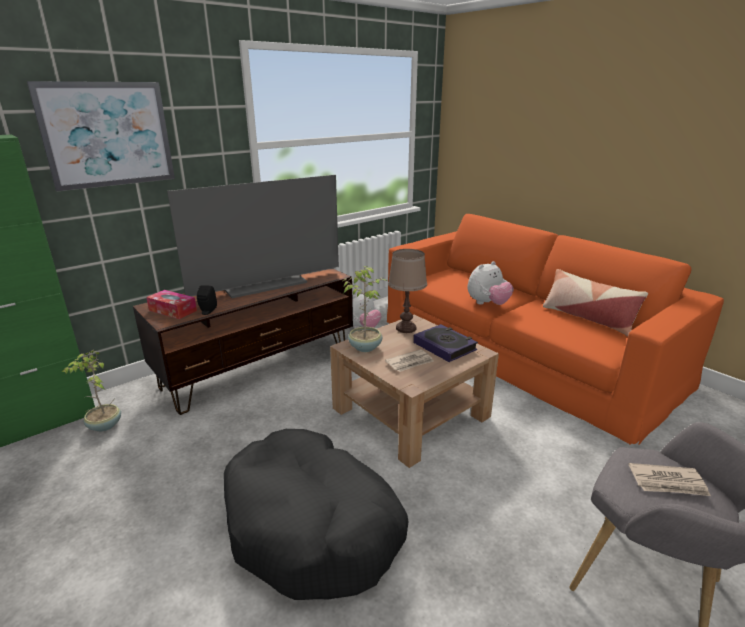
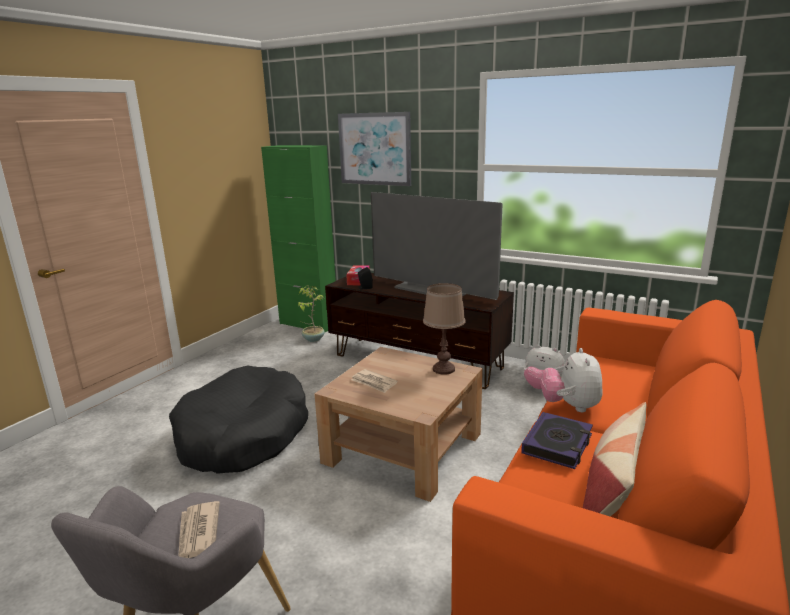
camera: 70 degrees right, 5 degrees down
potted plant [343,266,387,352] -> none
book [413,324,478,362] -> book moved to [521,412,593,469]
plush toy [468,261,514,305] -> plush toy turned 60 degrees clockwise [541,348,603,412]

